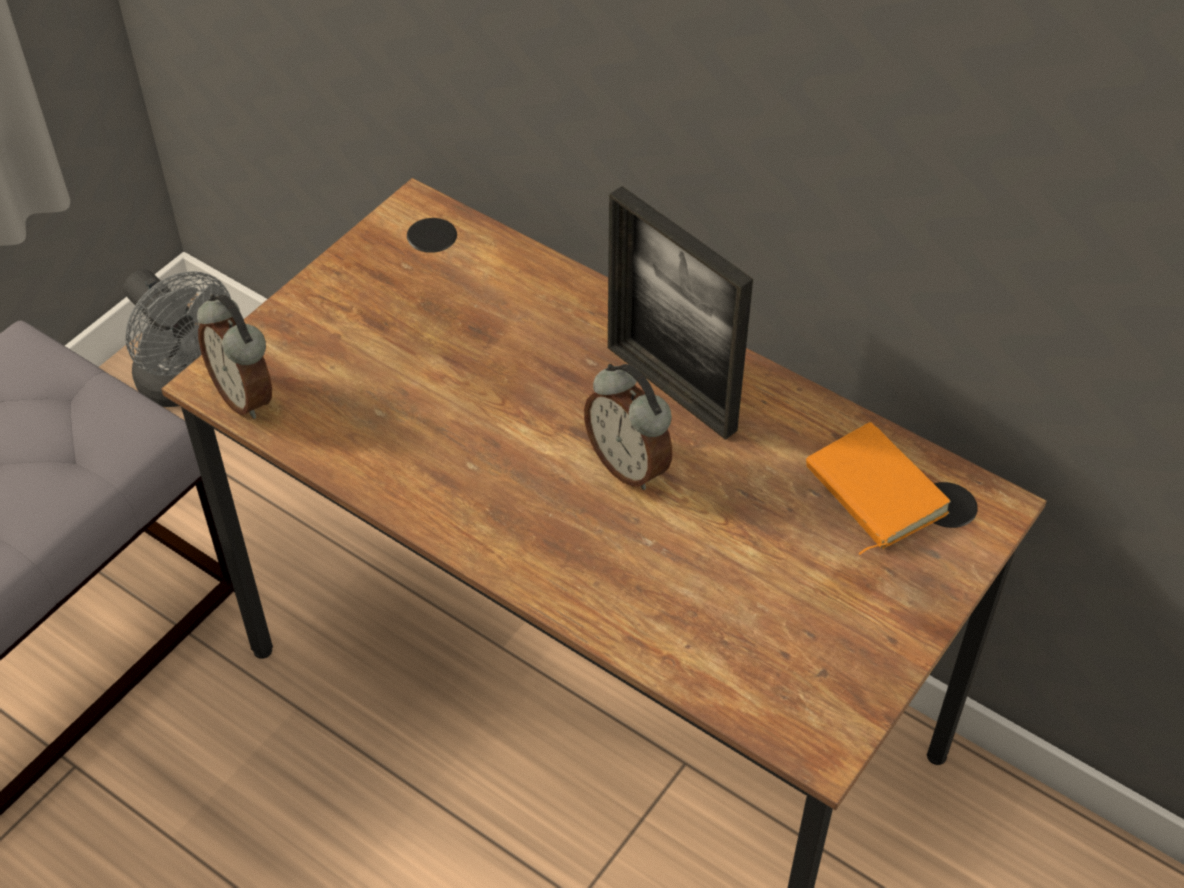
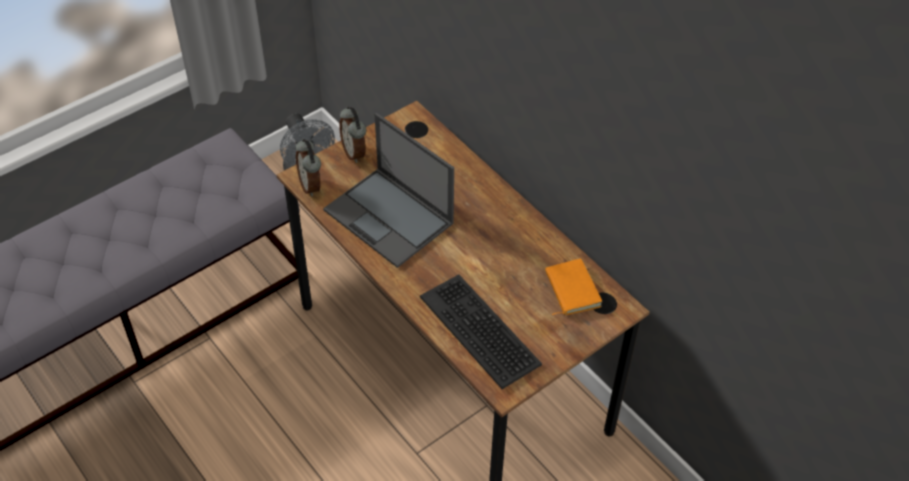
camera: 15 degrees right, 0 degrees up
alarm clock [584,364,672,490] -> alarm clock moved to [339,106,366,163]
picture frame [608,186,753,440] -> none
none -> laptop [323,113,454,268]
none -> keyboard [420,274,542,389]

